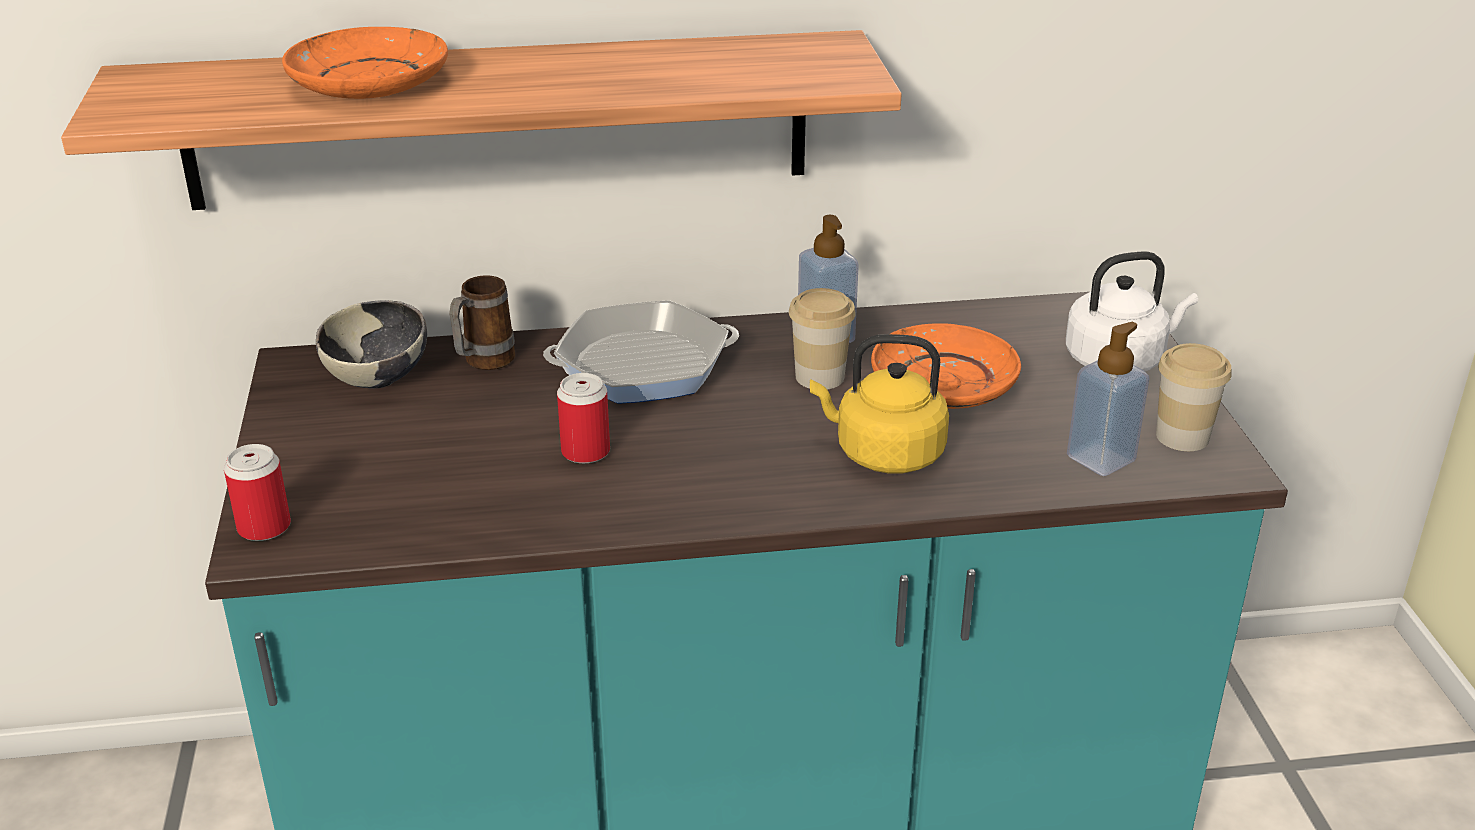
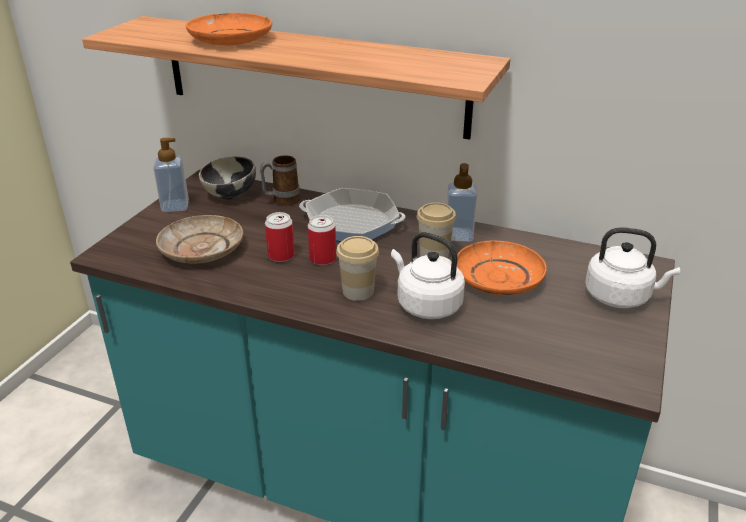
camera: 30 degrees right, 0 degrees up
can [224,444,291,541] -> can moved to [308,215,336,265]
yellow kettle [810,334,949,474] -> white kettle [391,232,465,319]
soap dispenser [1067,322,1150,476] -> soap dispenser moved to [153,138,189,212]
cup [1156,343,1232,451] -> cup moved to [336,236,379,301]
none -> beige plate [156,215,243,264]

